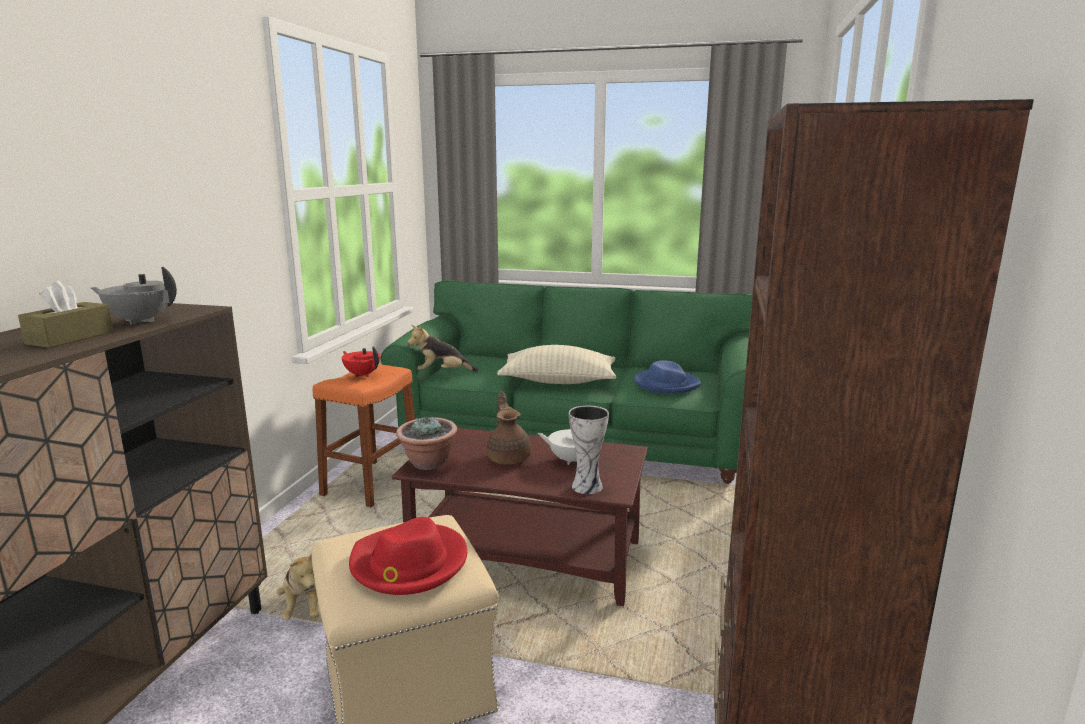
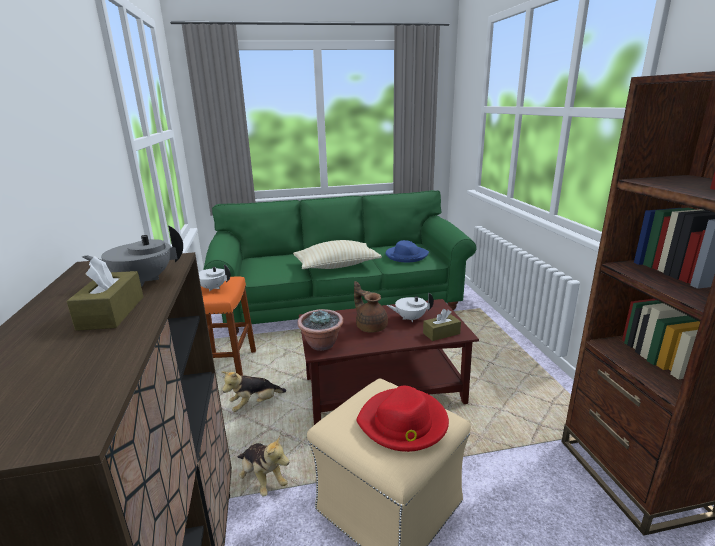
camera: 25 degrees left, 5 degrees up
red teapot [342,346,381,377] -> white teapot [198,264,231,291]
plush toy [408,325,479,372] -> plush toy moved to [222,371,286,412]
vase [569,406,609,494] -> brown tissue box [423,309,461,341]

